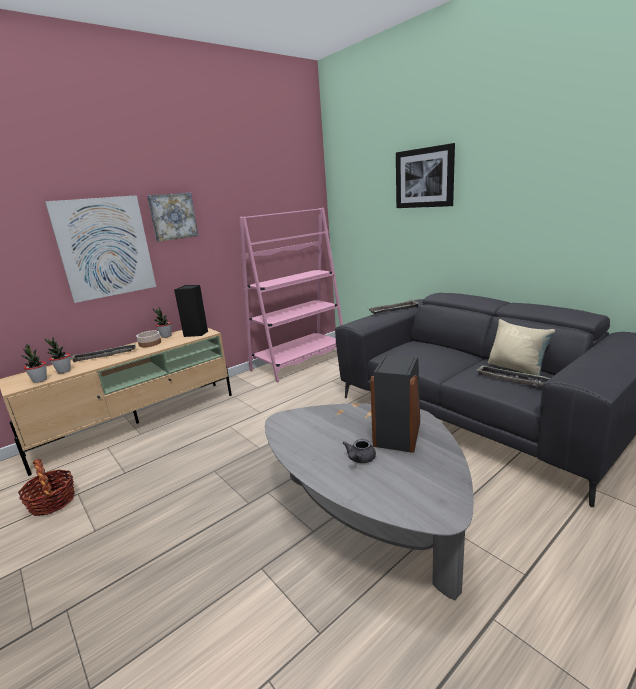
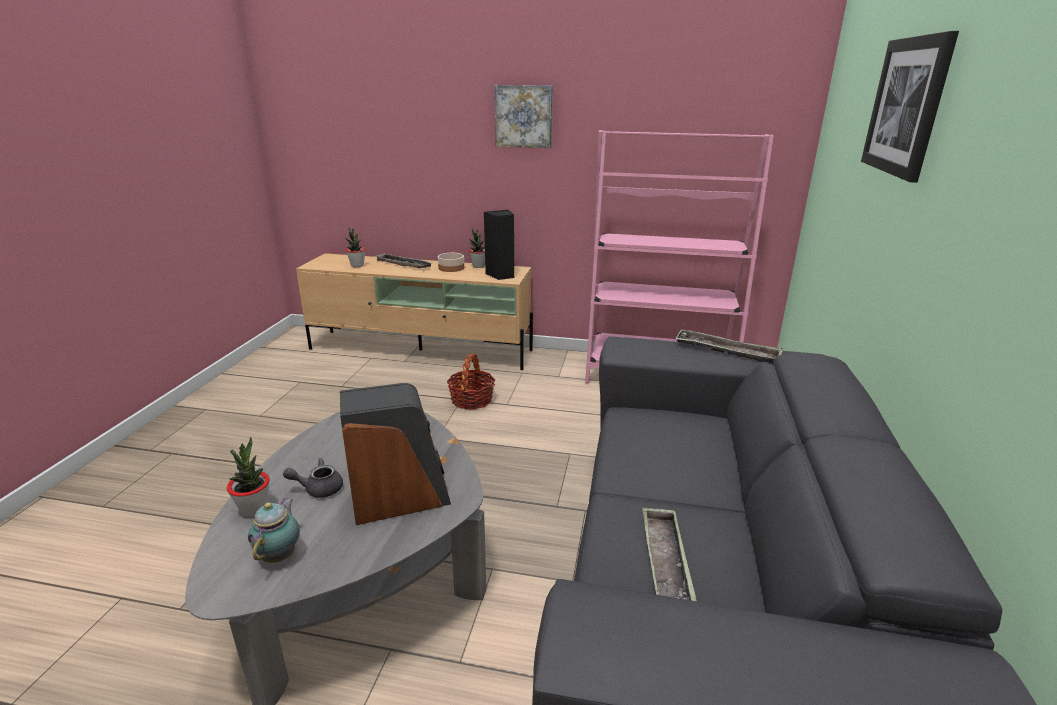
camera: 50 degrees right, 5 degrees up
basket [18,458,75,516] -> basket moved to [447,353,495,410]
potted plant [21,344,47,383] -> potted plant moved to [227,437,270,518]
picture [45,195,156,303] -> none
beige pillow [488,319,555,376] -> none
none -> teapot [248,497,300,563]

